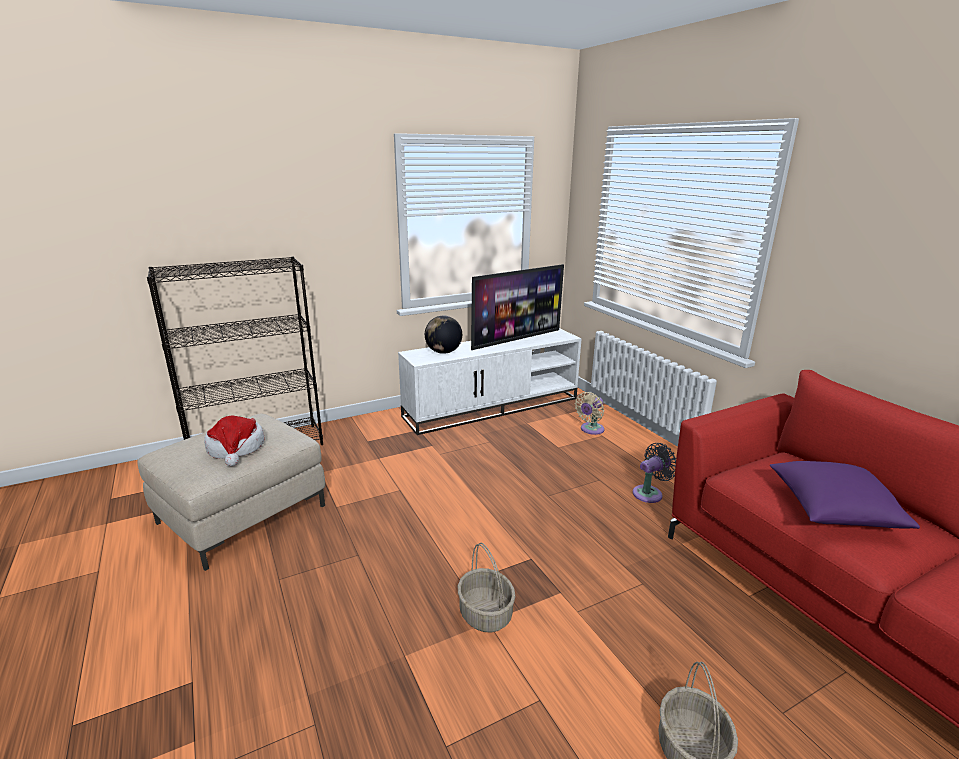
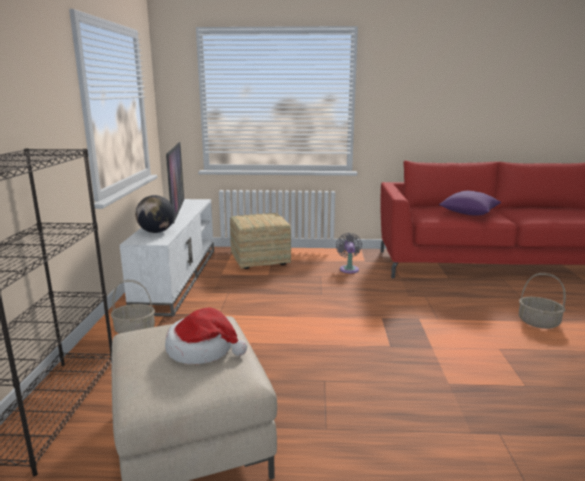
camera: 60 degrees left, 5 degrees down
basket [458,543,515,632] -> basket moved to [111,280,155,334]
beige fan [575,392,604,435] -> ottoman [230,213,291,269]

